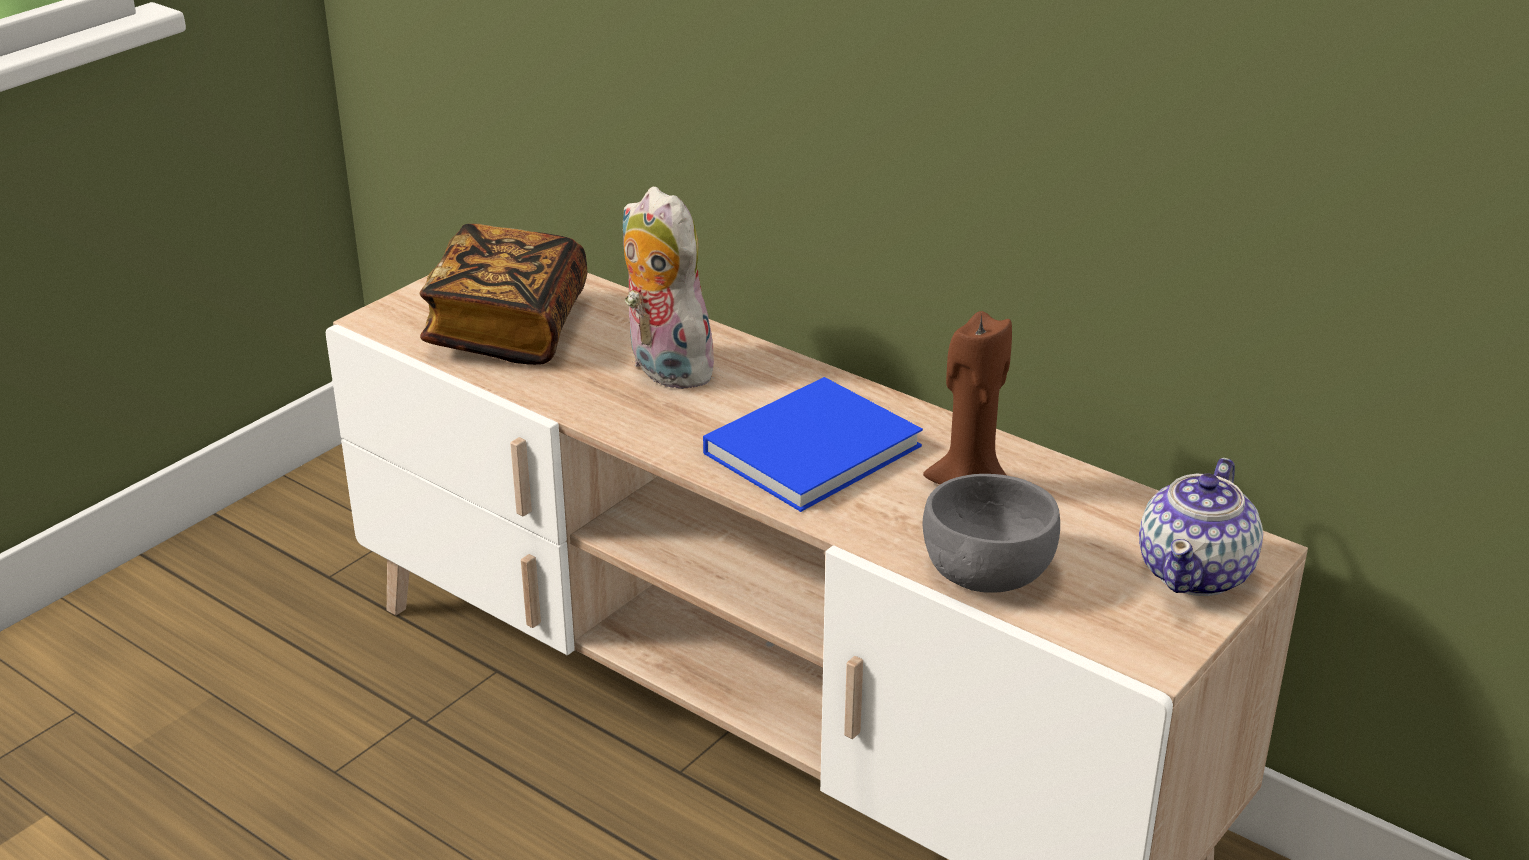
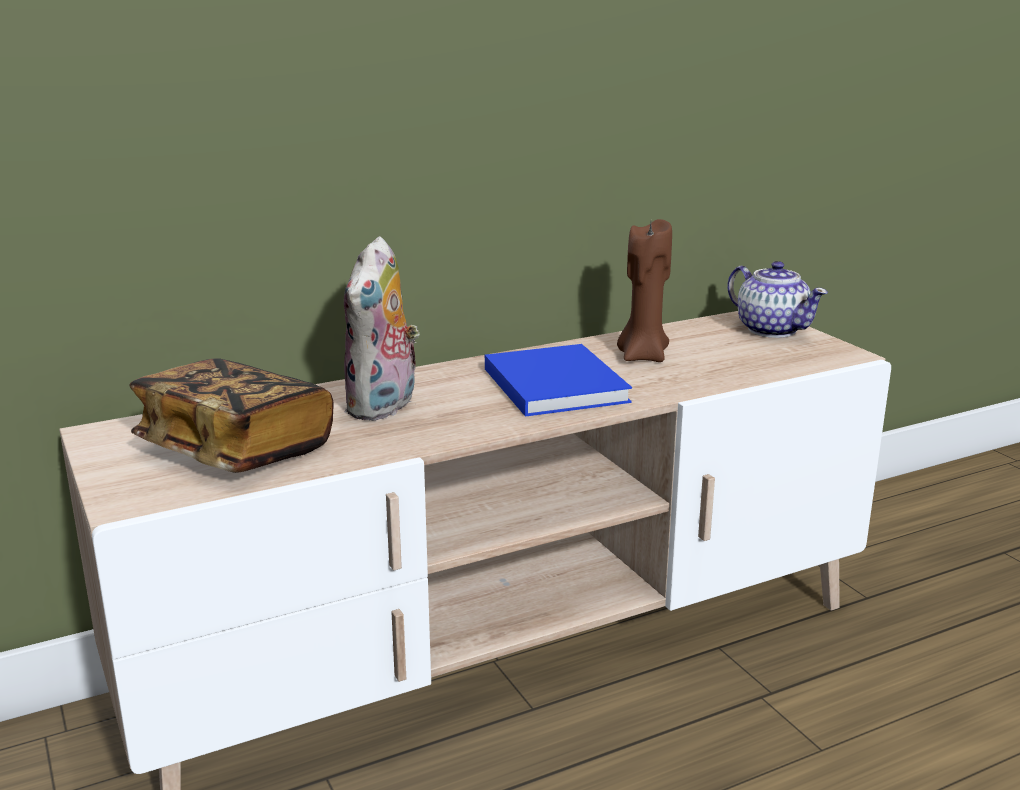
camera: 65 degrees left, 10 degrees down
plush toy [623,187,723,389] -> plush toy turned 60 degrees counterclockwise [344,236,420,421]
grey bowl [923,474,1060,593] -> none

